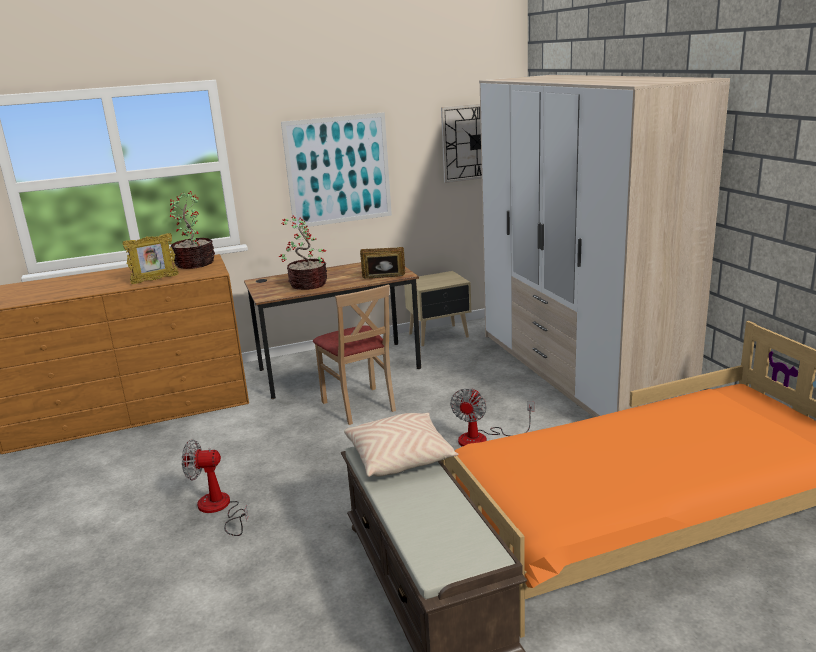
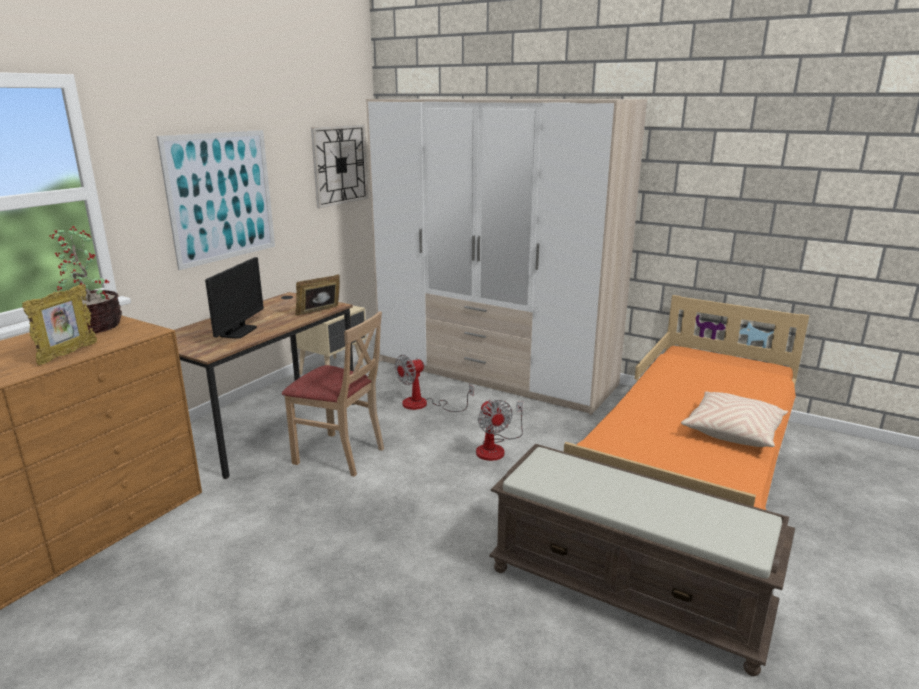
camera: 40 degrees left, 0 degrees up
fan [182,439,248,536] -> fan moved to [395,355,474,412]
potted plant [279,215,327,290] -> monitor [205,257,264,339]
beige pillow [344,413,459,477] -> beige pillow moved to [681,391,788,447]

